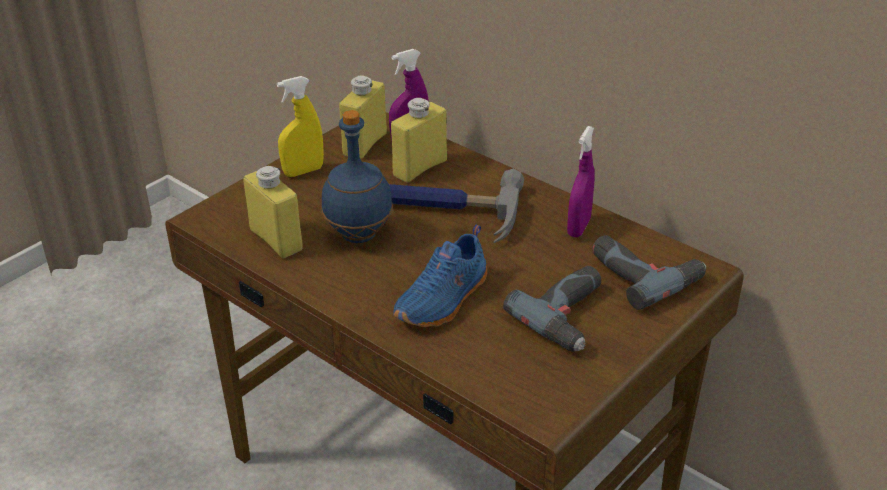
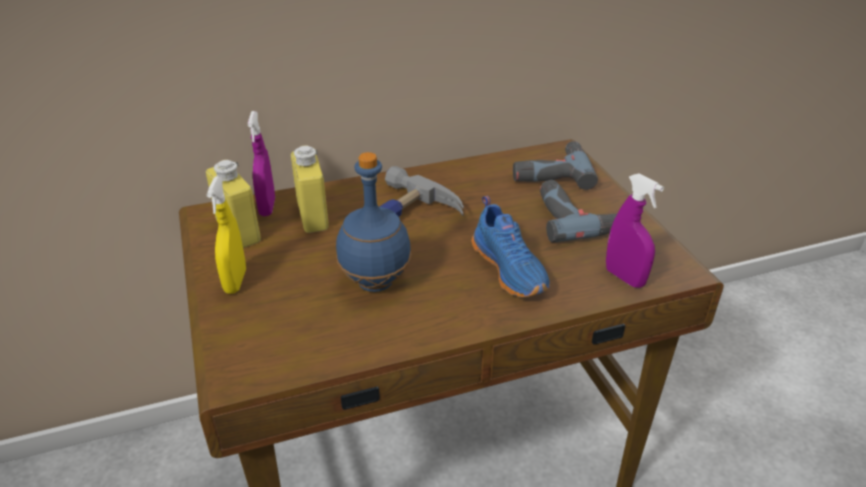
camera: 60 degrees left, 0 degrees up
yellow bottle [243,166,303,258] -> none
purple spray bottle [567,126,595,237] -> purple spray bottle moved to [606,173,664,288]

